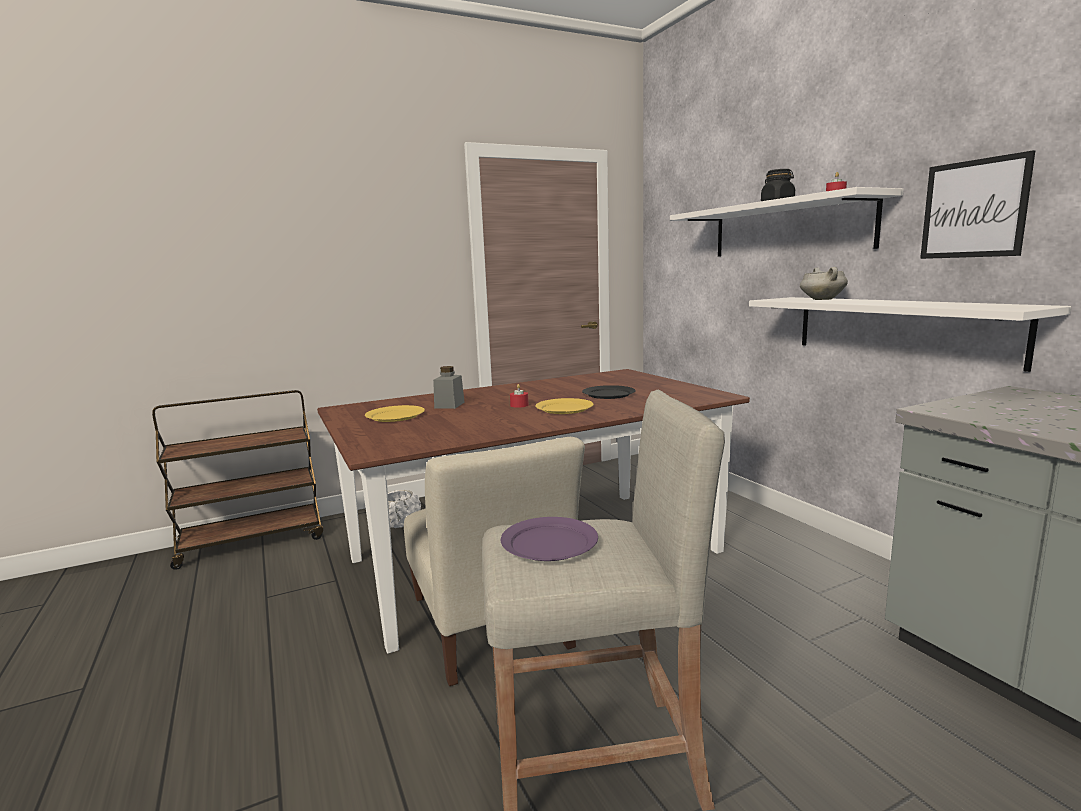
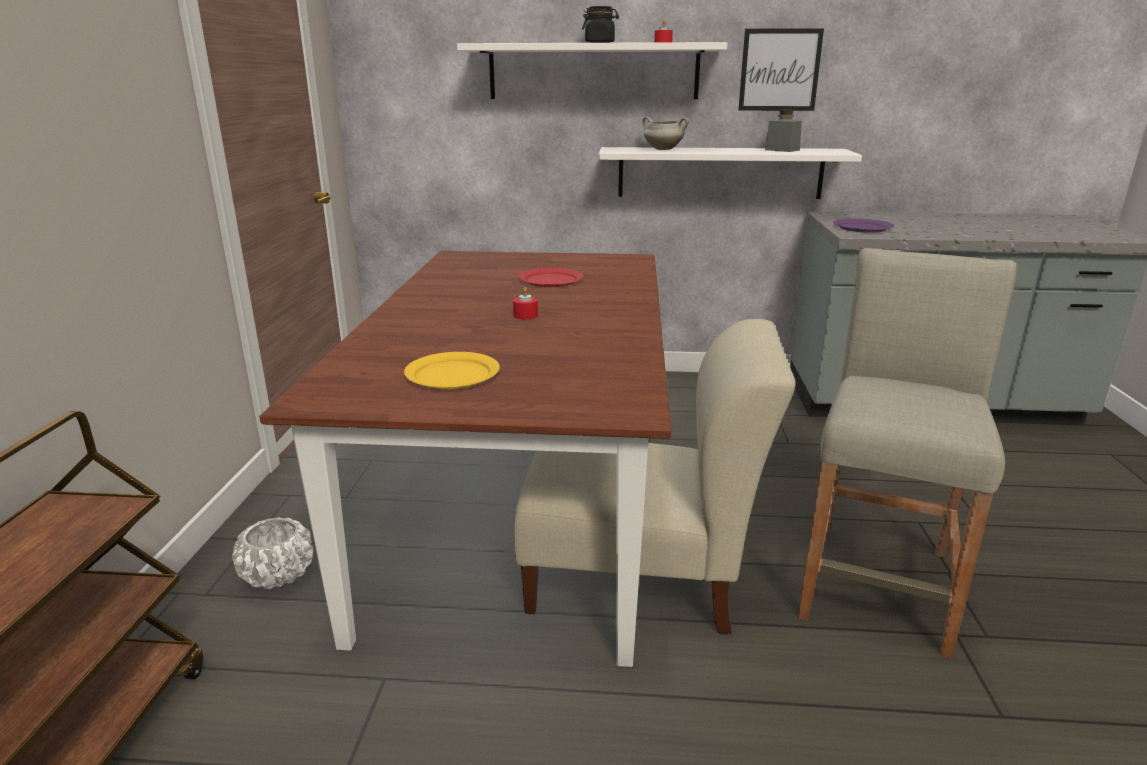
camera: 60 degrees left, 10 degrees up
grey jar [433,366,464,409] -> grey jar moved to [765,110,802,152]
purple plate [501,517,598,561] -> purple plate moved to [833,218,894,233]
yellow plate [535,398,594,414] -> none
black plate [582,385,636,399] -> red plate [518,268,583,287]

